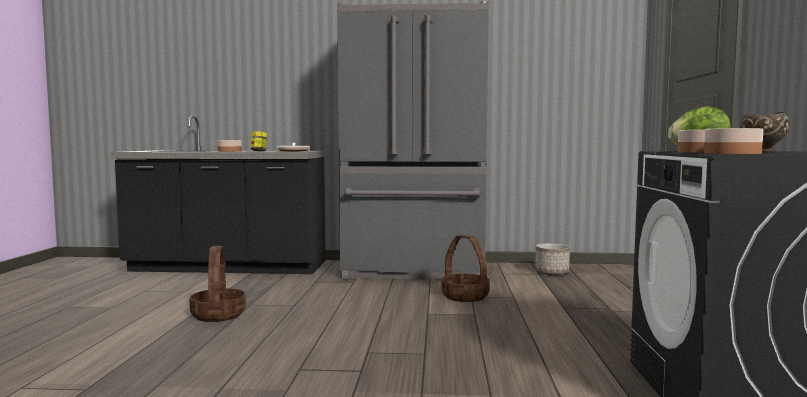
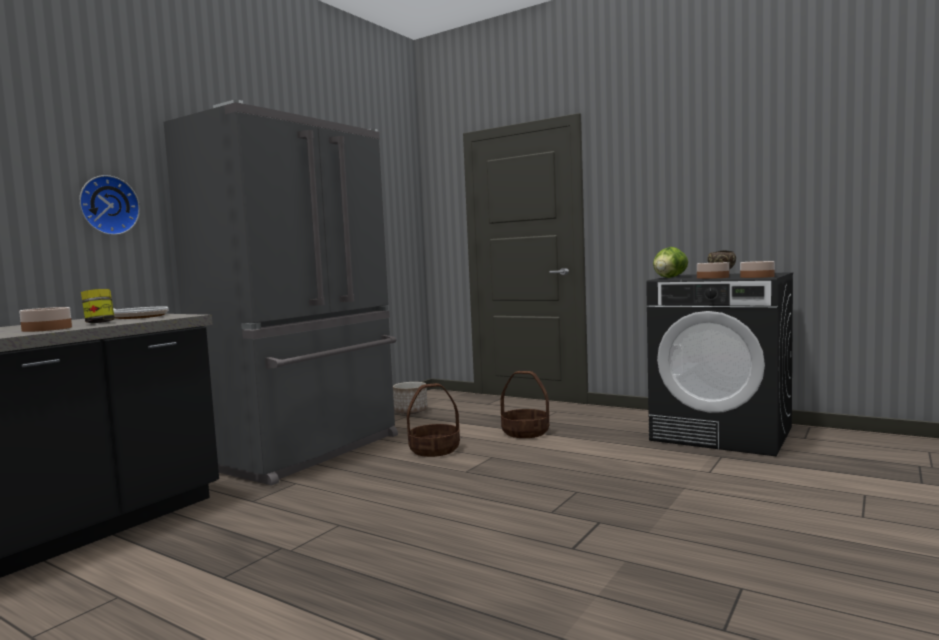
camera: 60 degrees left, 0 degrees up
basket [189,246,246,322] -> basket moved to [500,371,549,438]
none -> wall clock [79,175,140,235]

